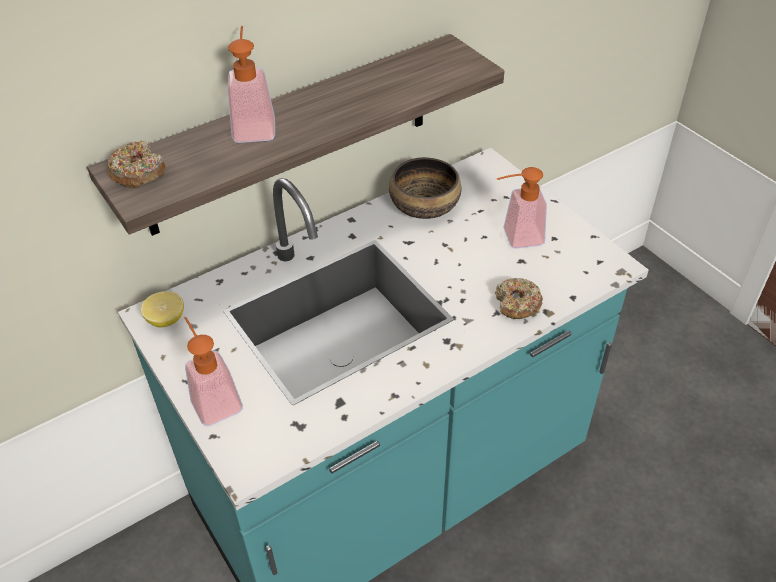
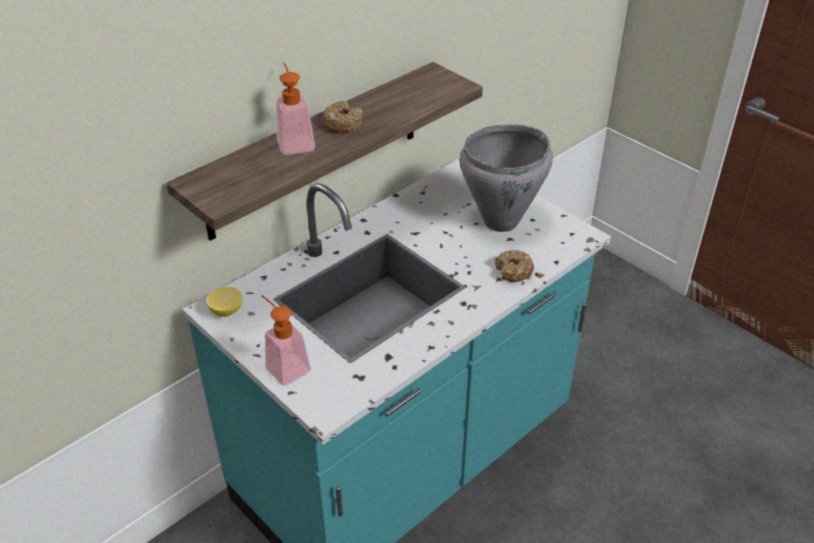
camera: 10 degrees left, 5 degrees down
donut [107,141,165,188] -> donut moved to [322,101,364,134]
bowl [389,157,461,219] -> none
soap dispenser [497,167,547,249] -> grey cooking pot [460,124,553,232]

